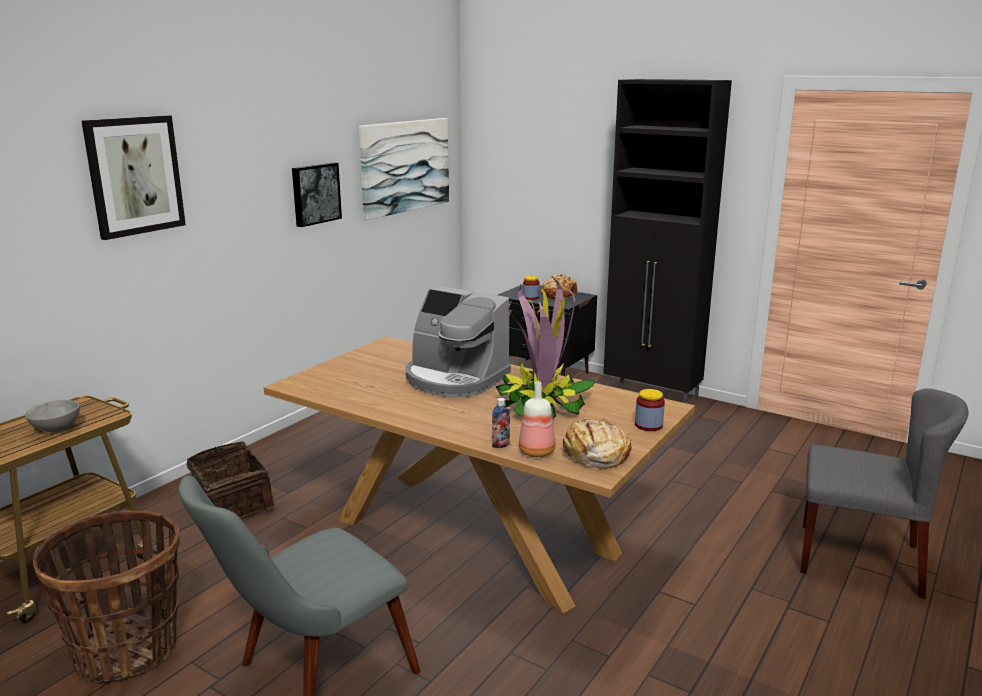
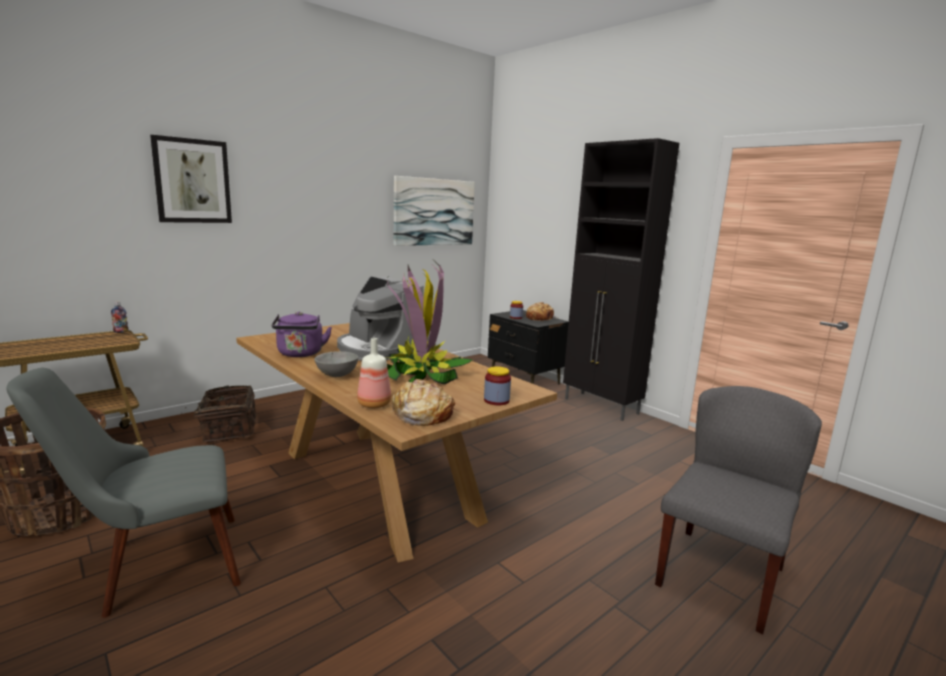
camera: 15 degrees right, 5 degrees down
grey bowl [25,400,80,432] -> grey bowl moved to [314,351,359,377]
picture [292,162,342,227] -> none
bottle [492,398,510,448] -> bottle moved to [111,301,129,333]
grey chair [800,389,969,599] -> grey chair turned 90 degrees counterclockwise [655,386,822,634]
none -> purple kettle [272,312,332,357]

